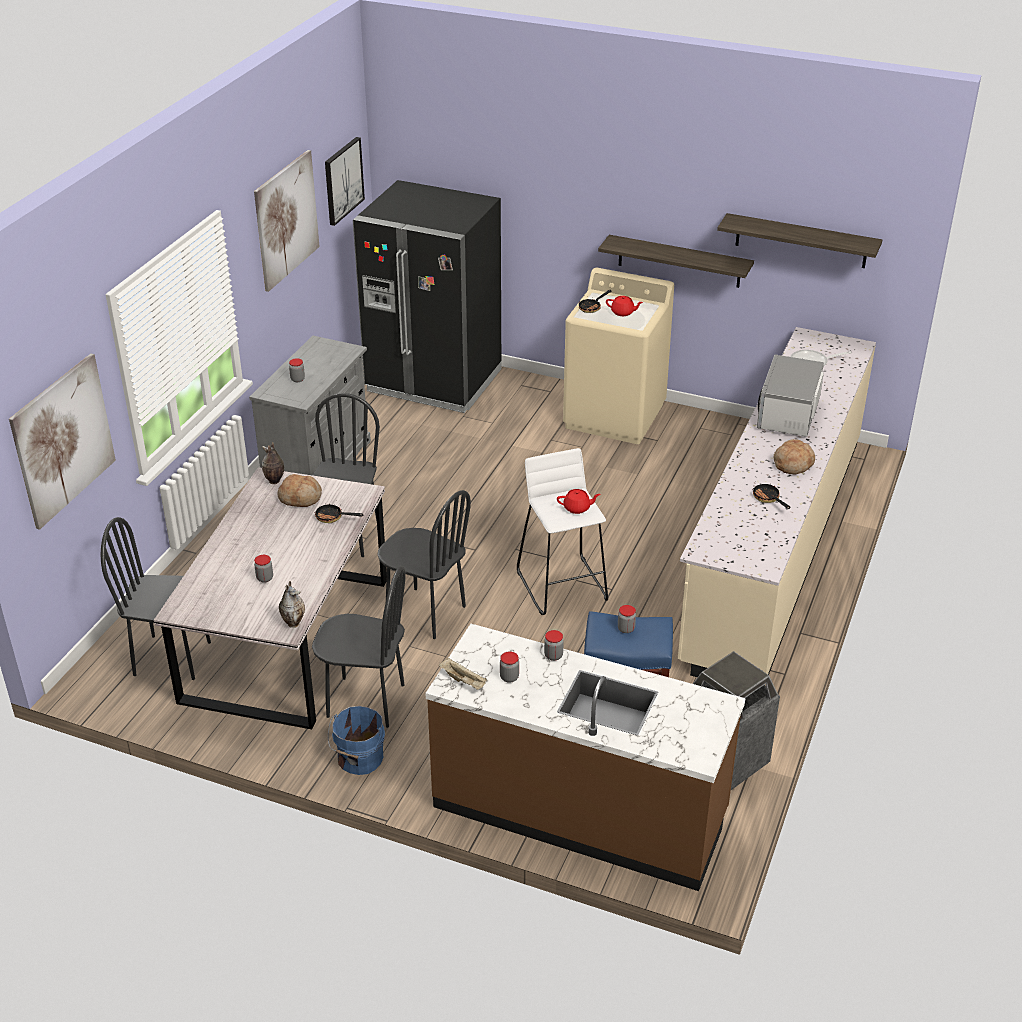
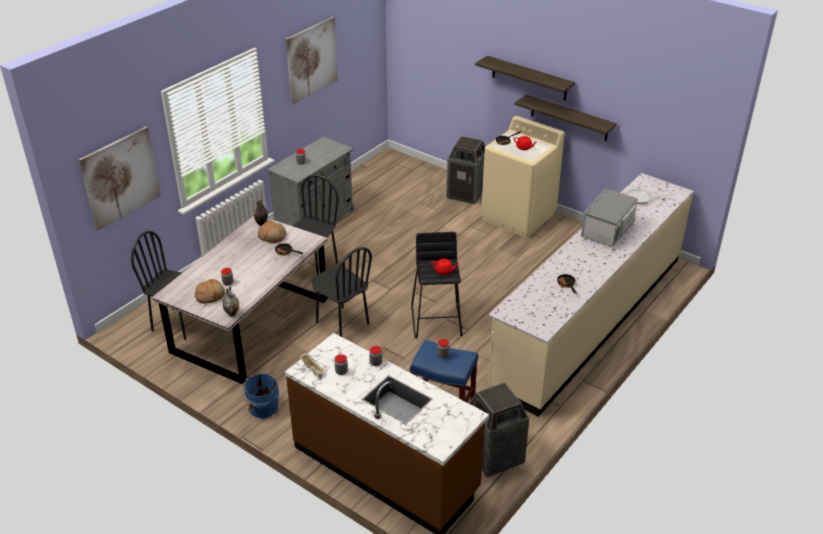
camera: 15 degrees right, 0 degrees up
black chair [312,566,406,728] -> none
picture [325,137,365,226] -> none
black fridge [353,180,501,413] -> none
white stool [517,448,608,615] -> black stool [411,232,463,338]
shelf [717,213,882,268] -> shelf moved to [475,56,575,100]
bread [773,439,815,474] -> bread moved to [195,279,225,304]
none -> trash can [446,136,485,204]

